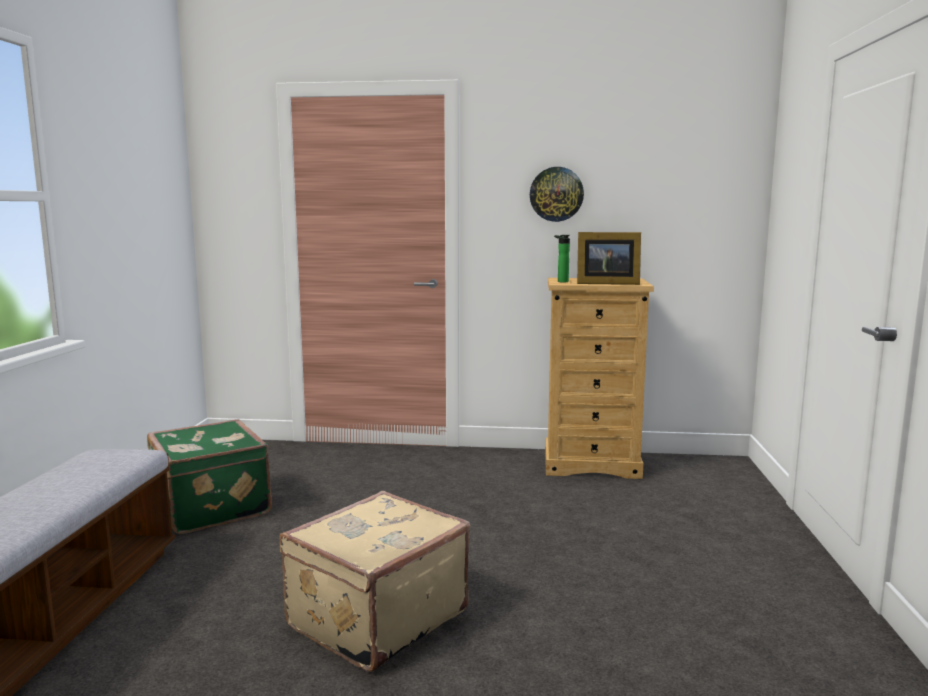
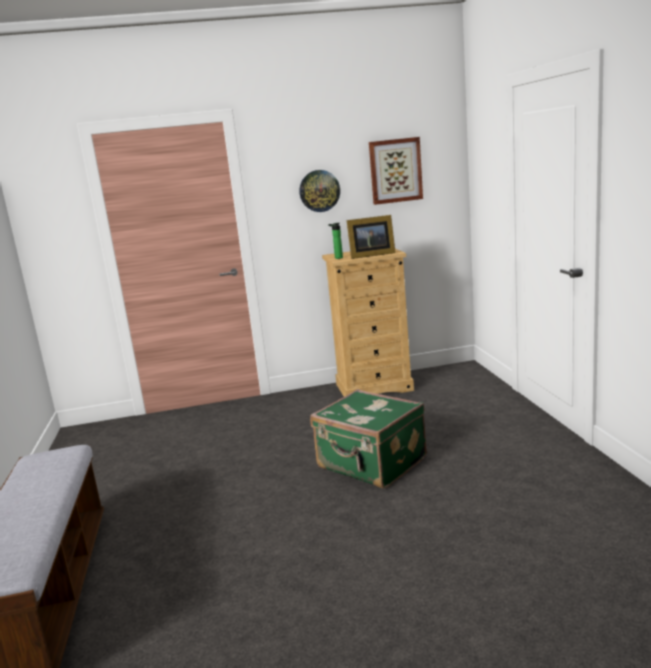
camera: 15 degrees left, 5 degrees up
green suitcase [147,419,272,534] -> green suitcase moved to [310,389,427,488]
beige suitcase [279,491,470,672] -> none
none -> picture [369,137,423,205]

